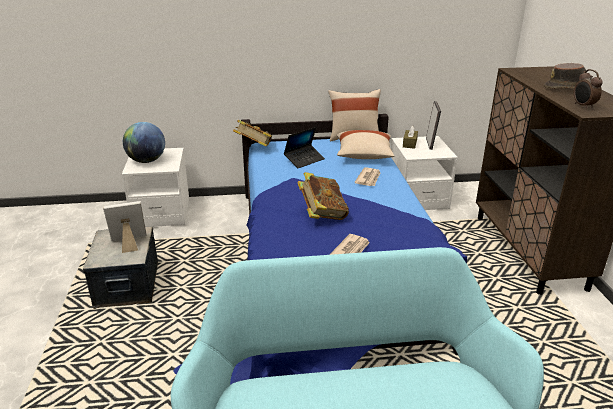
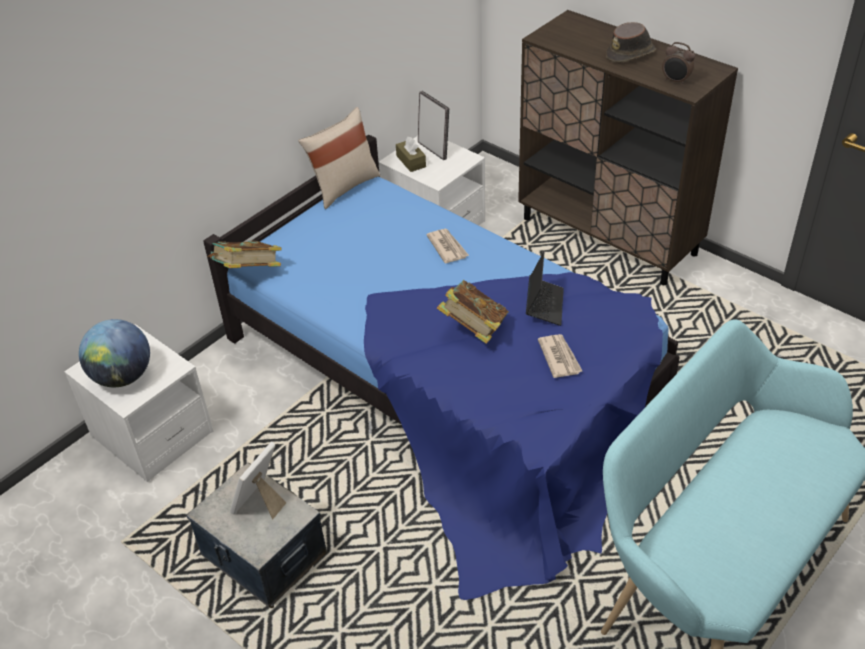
camera: 40 degrees left, 15 degrees up
laptop [284,127,325,168] -> laptop moved to [526,252,564,326]
beige pillow [337,130,394,159] -> none

